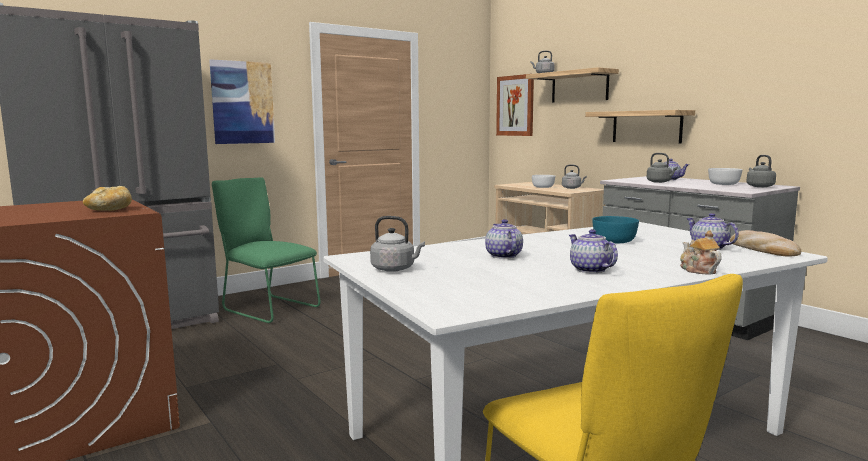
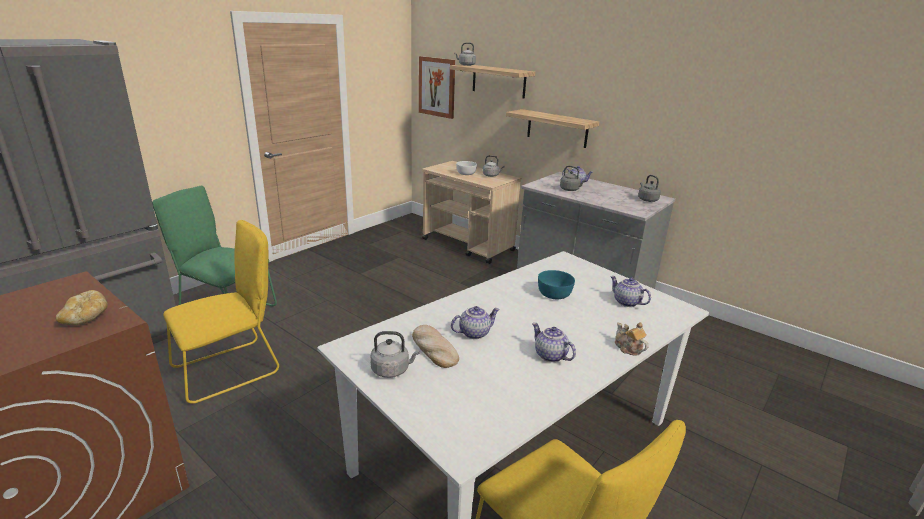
camera: 15 degrees left, 15 degrees up
picture [209,59,275,144] -> none
teapot [485,219,523,259] -> teapot turned 90 degrees clockwise [451,306,500,339]
white bowl [708,168,742,185] -> none
bread [730,230,801,257] -> bread moved to [412,325,459,368]
none -> yellow chair [163,220,279,404]

